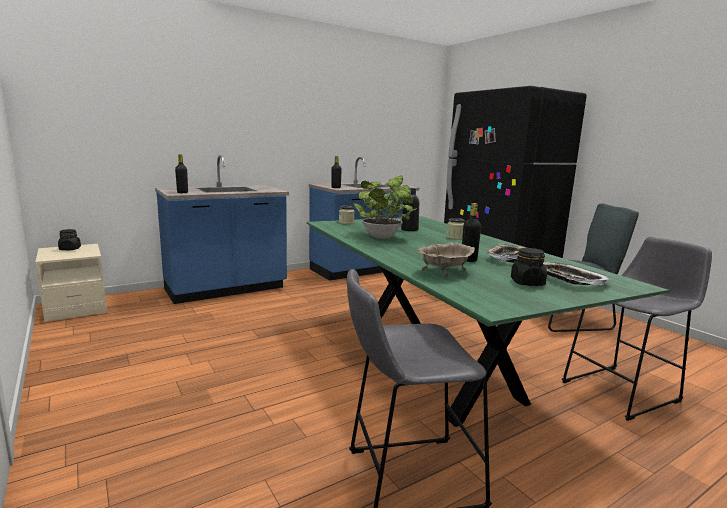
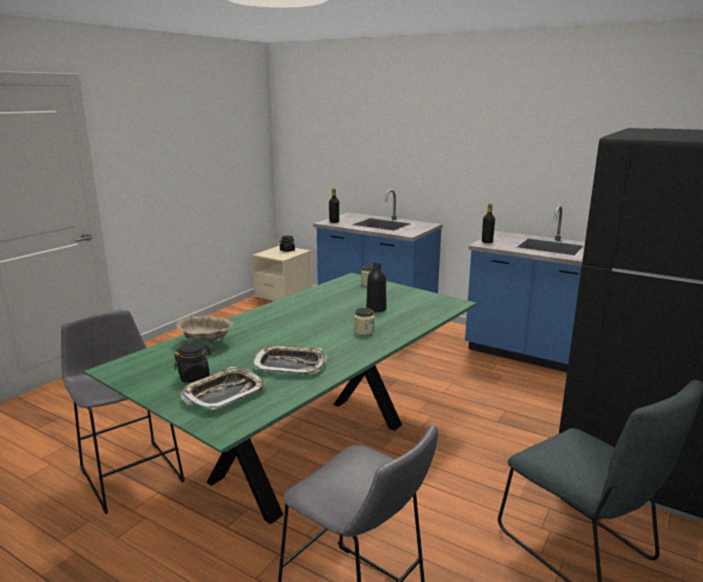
camera: 65 degrees right, 5 degrees up
potted plant [353,175,417,238] -> none
black bottle [462,203,481,262] -> none

